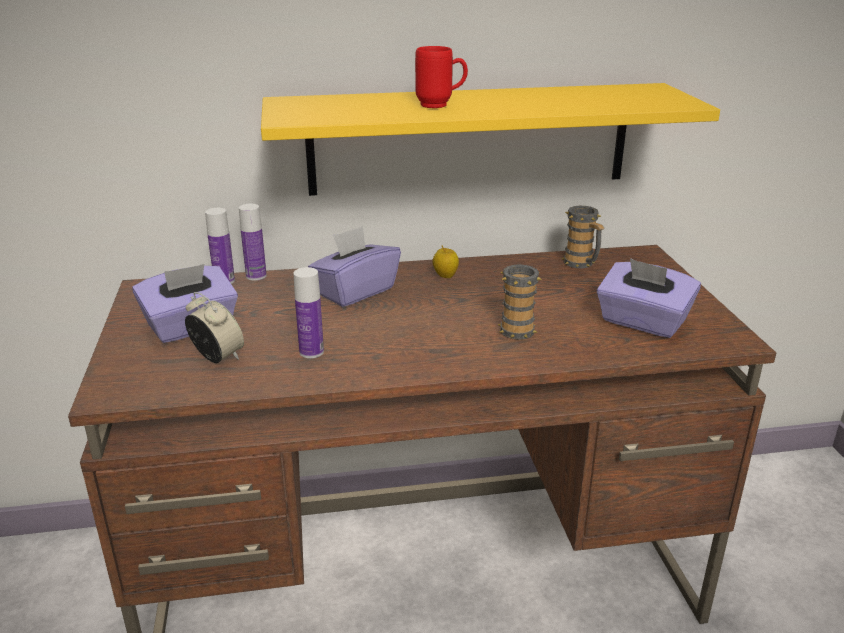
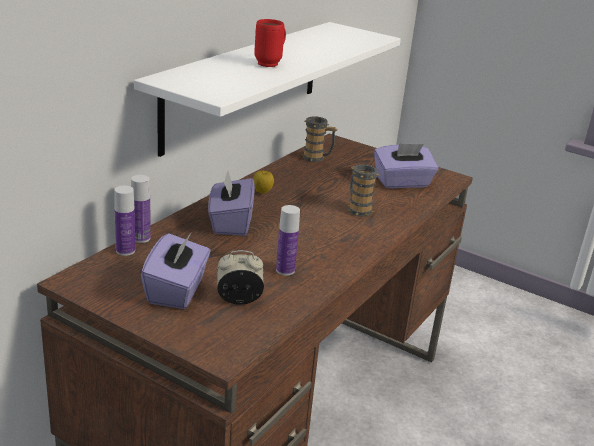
camera: 50 degrees left, 0 degrees up
yellow shelf [261,83,720,196] -> white shelf [134,22,401,157]

